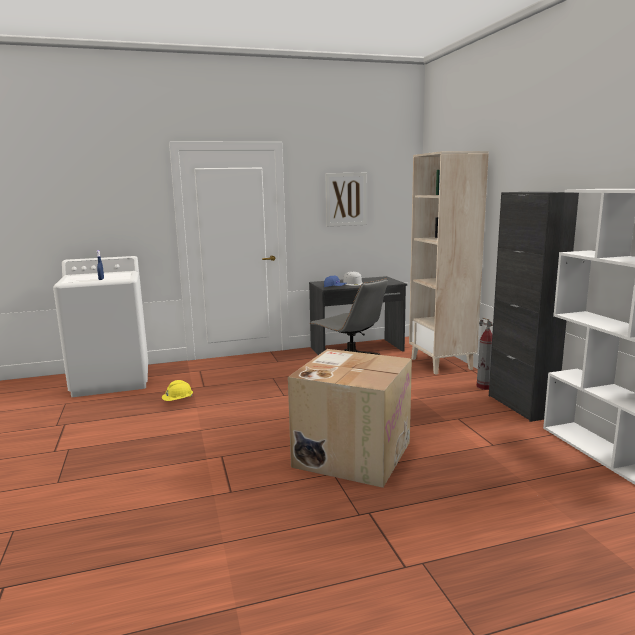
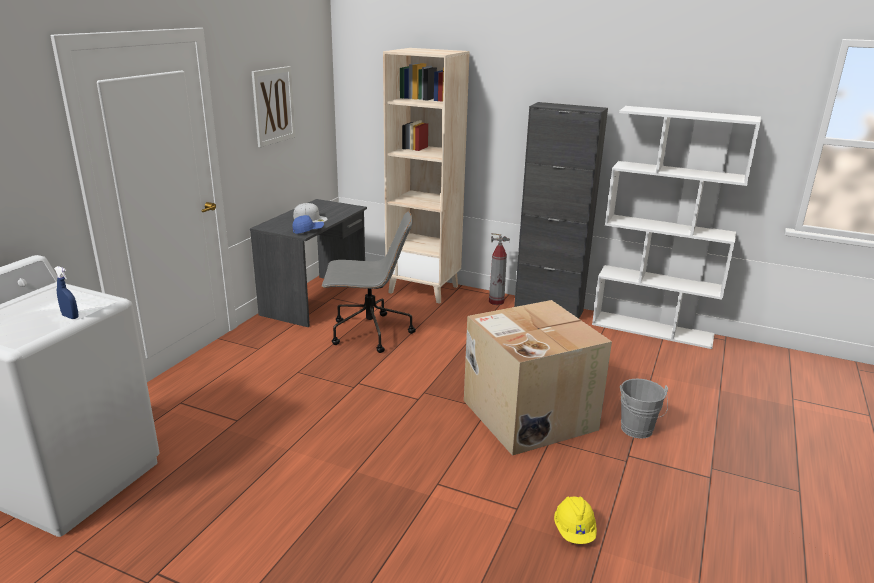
camera: 50 degrees left, 10 degrees up
yellow hard hat [162,380,193,401] -> yellow hard hat moved to [554,497,597,544]
none -> grey bucket [620,378,668,439]

